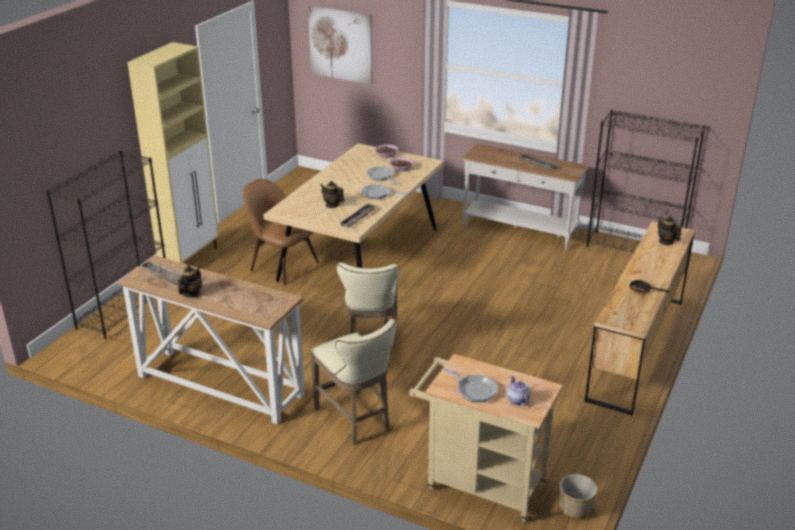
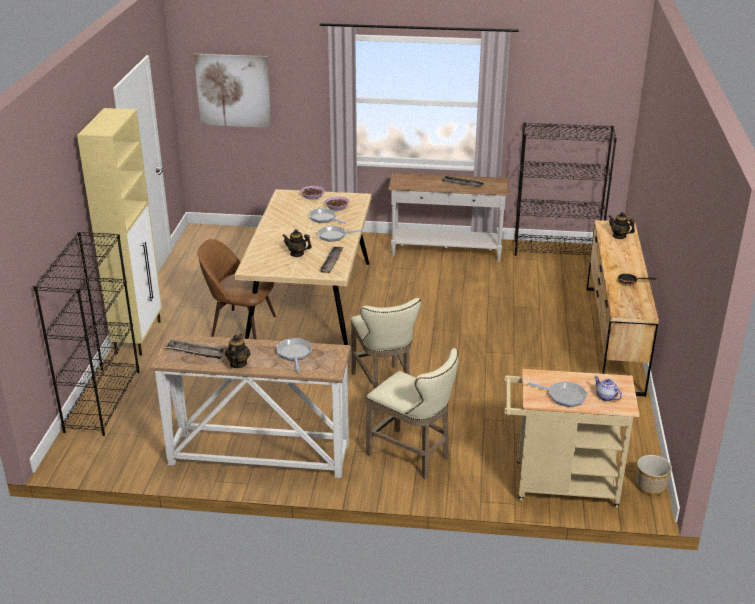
camera: 20 degrees left, 0 degrees up
none -> frying pan [277,338,312,372]

